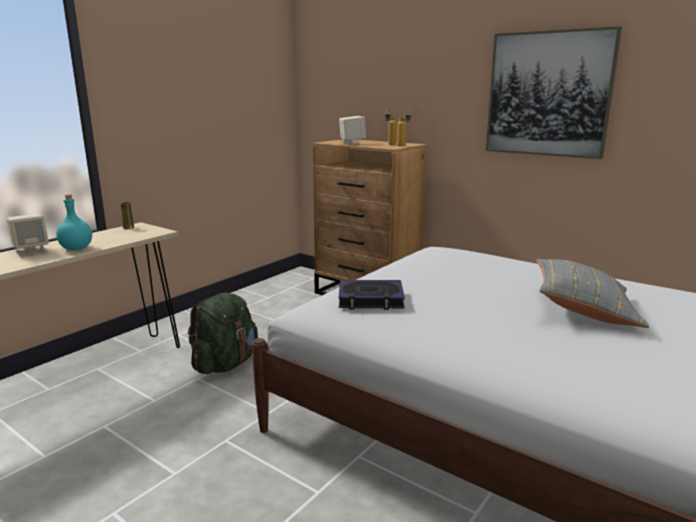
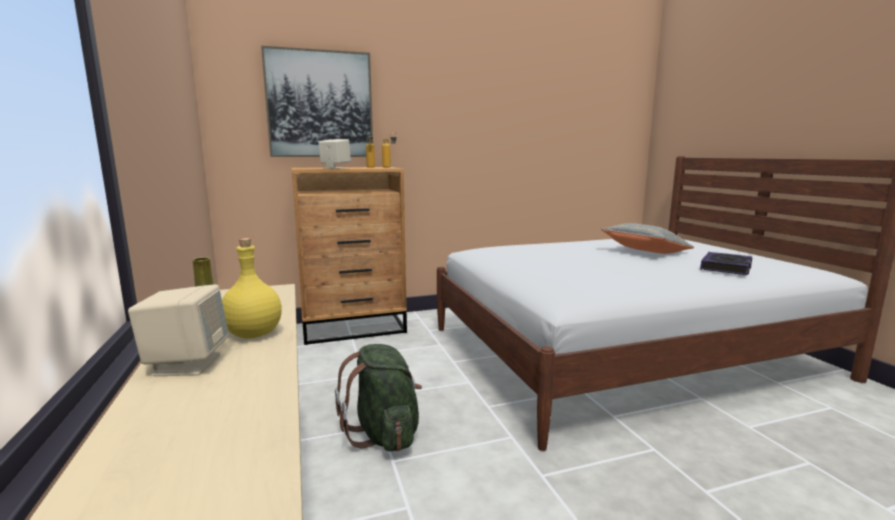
camera: 55 degrees left, 5 degrees down
turquoise bottle [56,195,92,250] -> yellow bottle [222,238,282,339]
book [339,280,405,310] -> book moved to [700,252,752,275]
picture [486,26,622,159] -> picture moved to [261,46,373,157]

